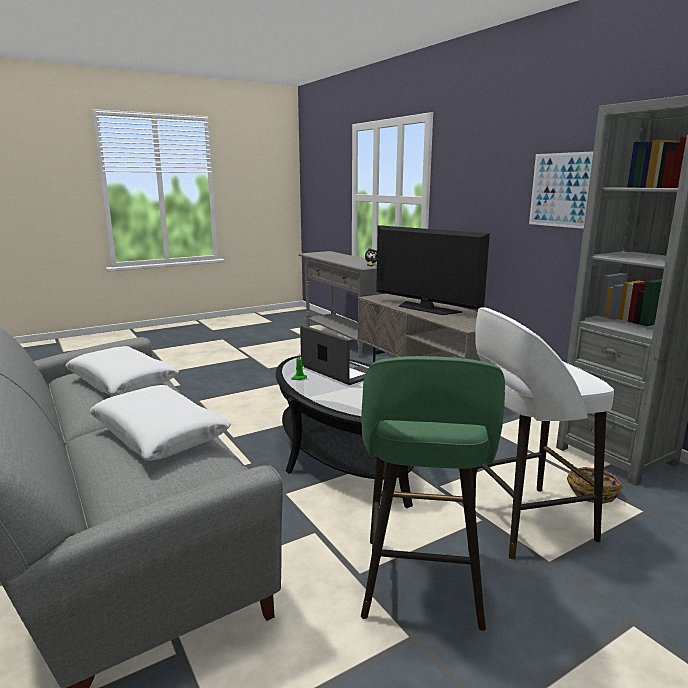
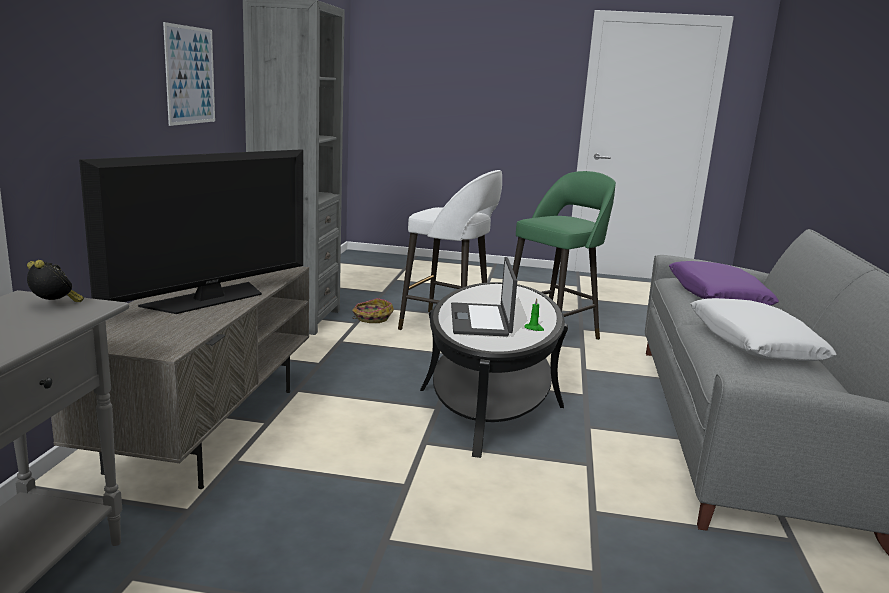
camera: 140 degrees left, 0 degrees up
white pillow [89,385,231,461] -> purple pillow [669,261,779,306]
television [376,225,490,315] -> television turned 45 degrees clockwise [79,149,303,314]

